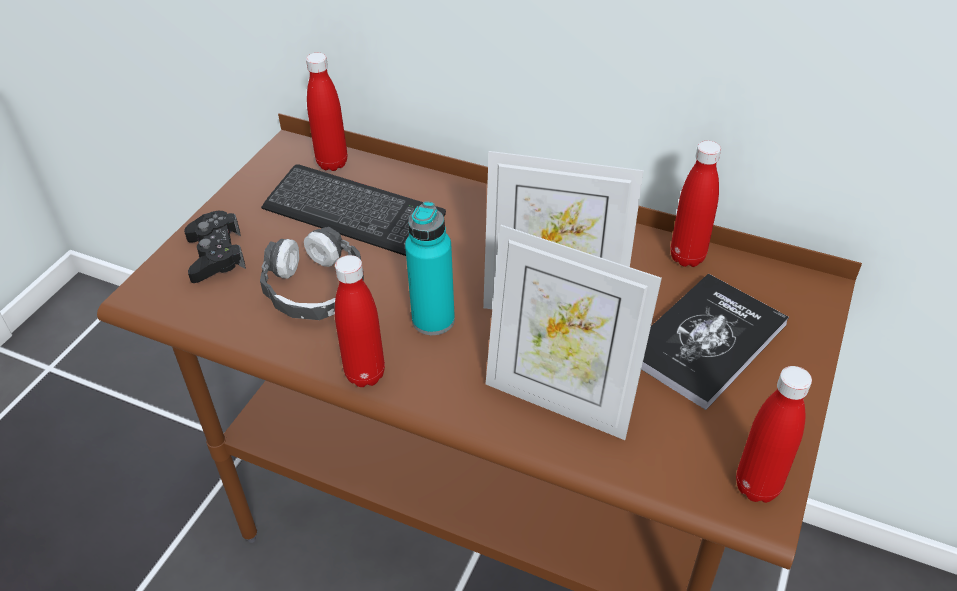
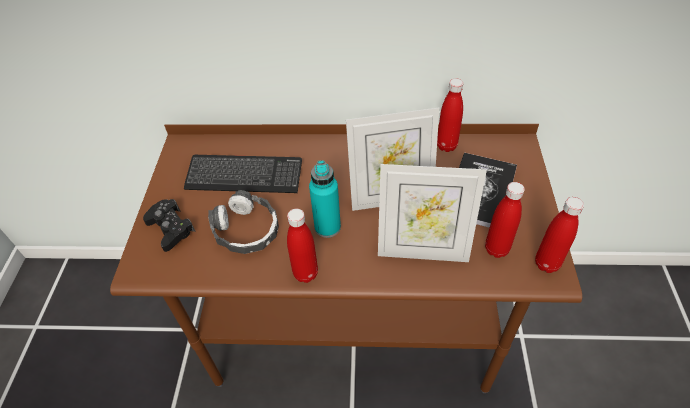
camera: 20 degrees left, 5 degrees up
red bottle [306,53,347,171] -> red bottle moved to [485,182,525,258]

